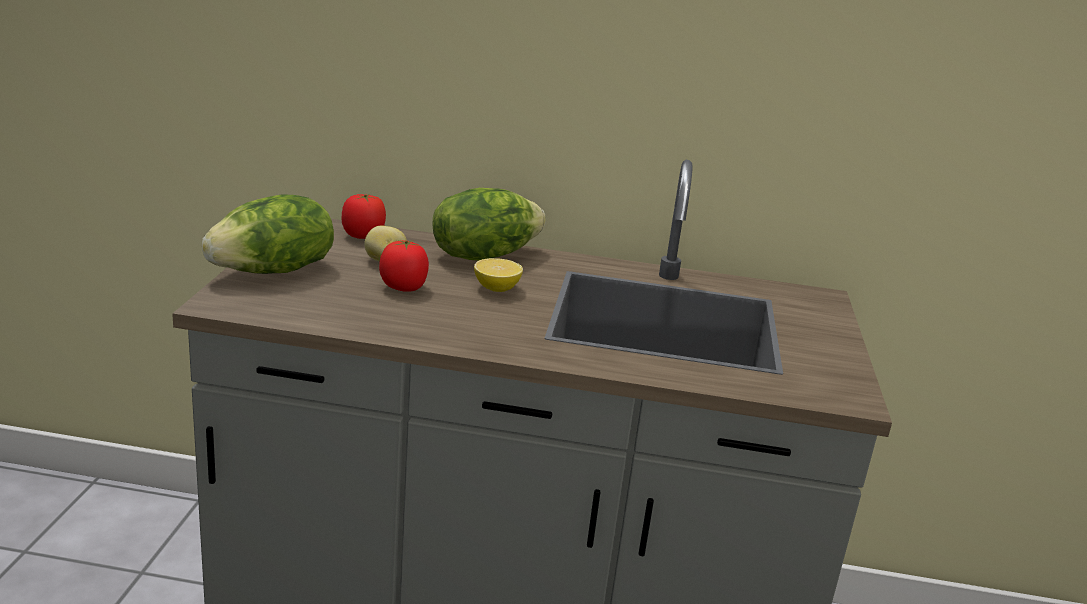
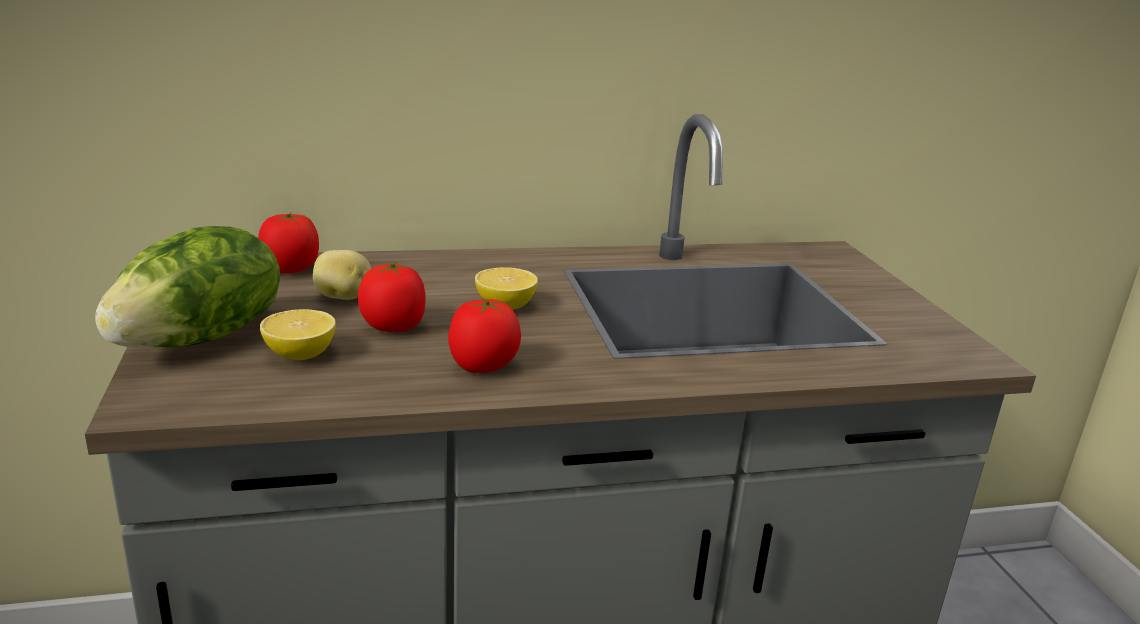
camera: 20 degrees left, 0 degrees up
lettuce [432,188,546,261] -> none
none -> lemon [260,309,336,360]
none -> tomato [448,297,521,373]

